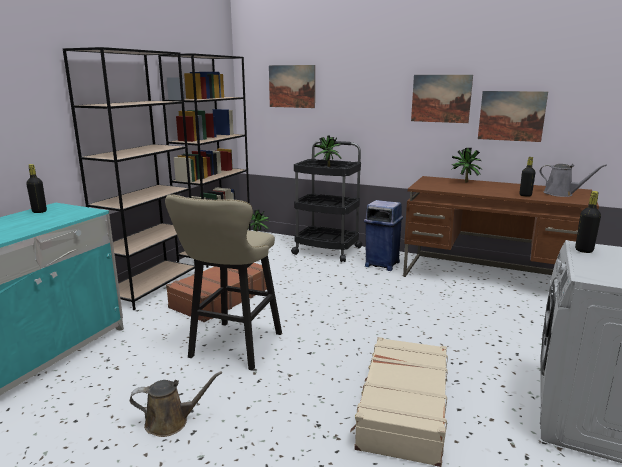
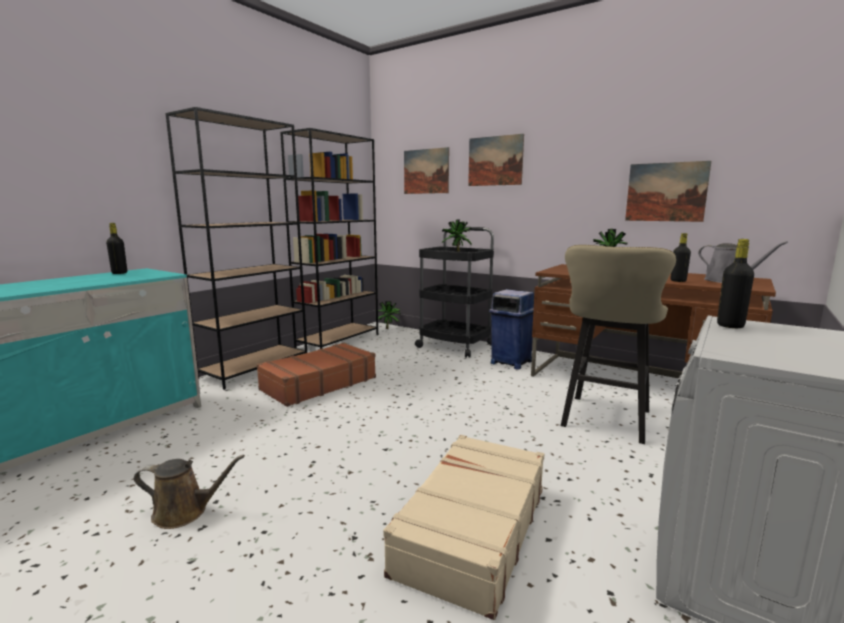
camera: 10 degrees right, 5 degrees down
beige stool [165,194,282,371] -> beige stool moved to [561,245,676,444]
picture [411,75,473,123] -> picture moved to [468,134,524,186]

